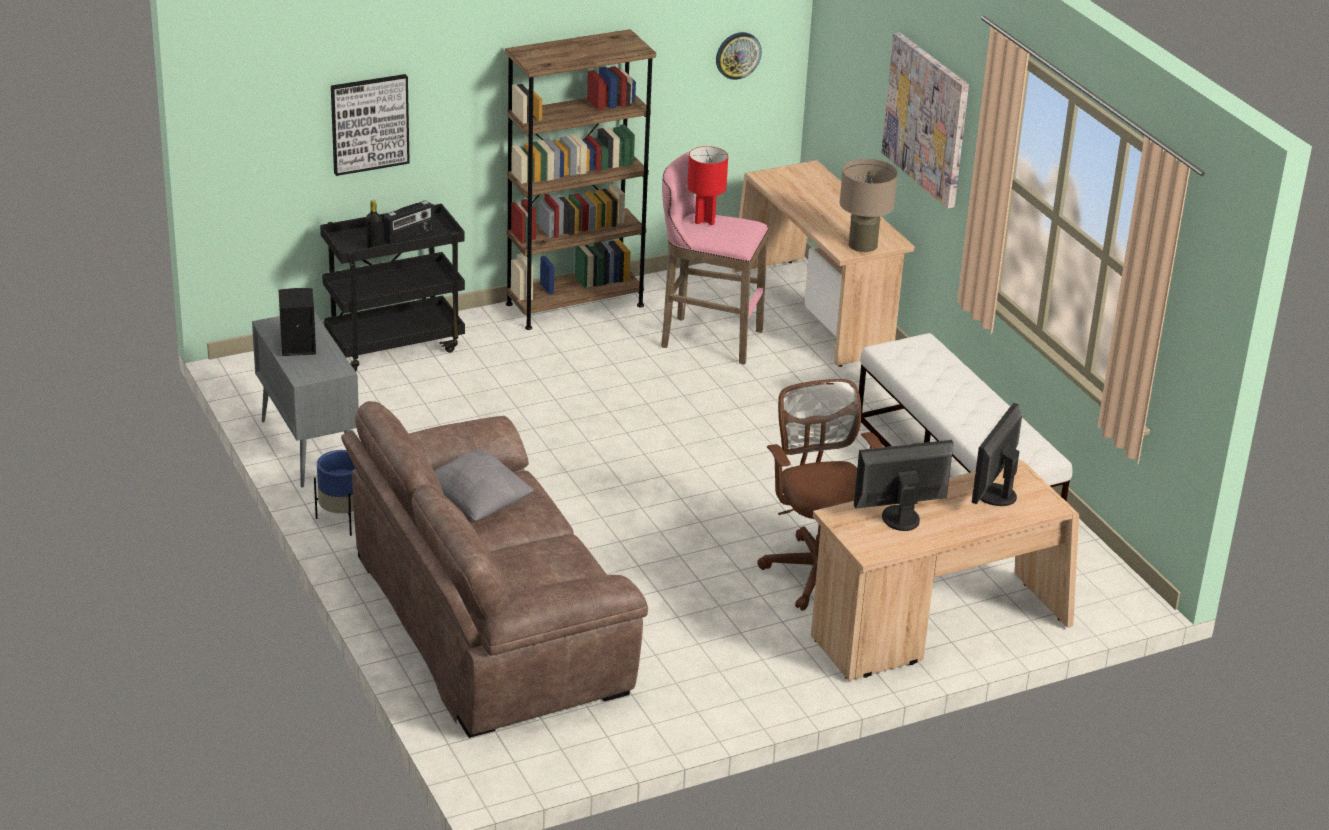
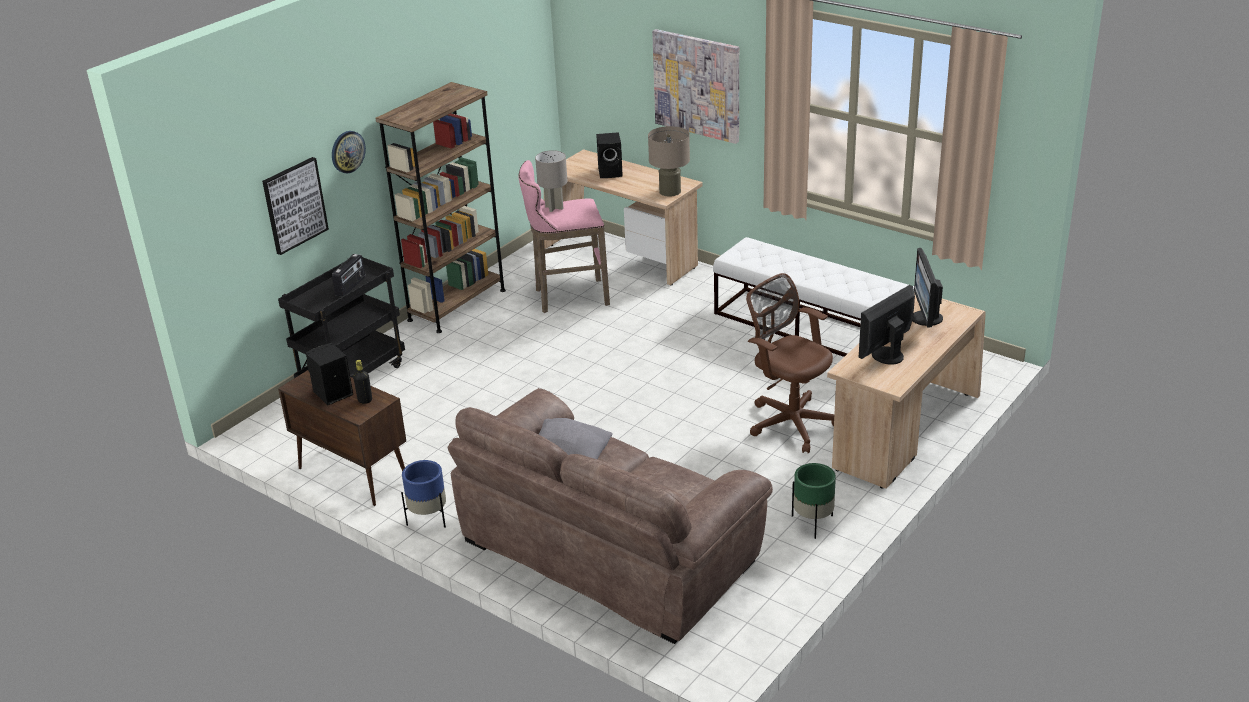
camera: 25 degrees left, 0 degrees up
grey cabinet [252,311,359,488] -> brown cabinet [278,370,406,506]
black bottle [366,200,382,248] -> black bottle moved to [353,360,372,404]
red table lamp [687,146,728,225] -> grey table lamp [535,150,567,212]
wall clock [716,32,762,80] -> wall clock moved to [332,131,366,173]
none -> black speaker [596,132,623,178]
none -> green planter [792,463,836,539]

